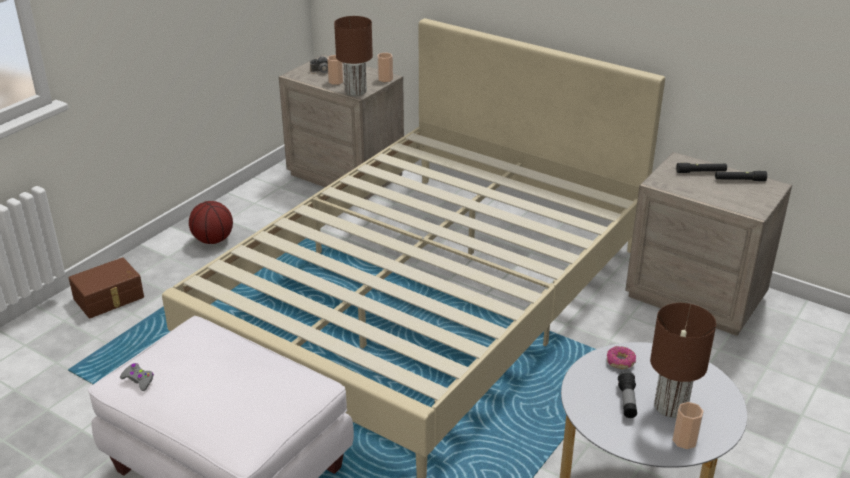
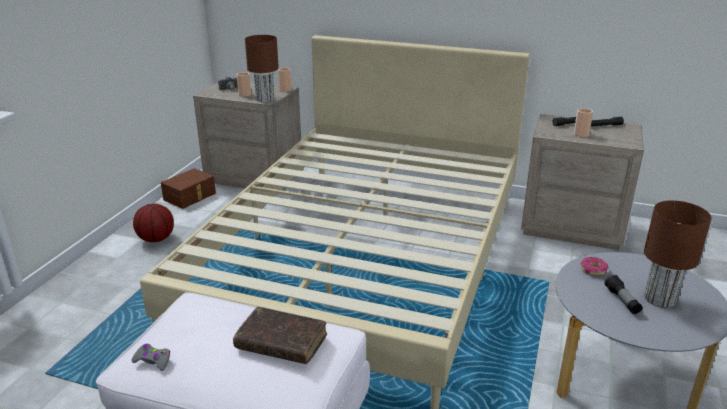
camera: 15 degrees left, 5 degrees down
brown storage box [69,257,144,318] -> brown storage box moved to [161,168,216,209]
cup [672,402,704,449] -> cup moved to [574,108,593,137]
none -> brown book [233,307,327,364]

